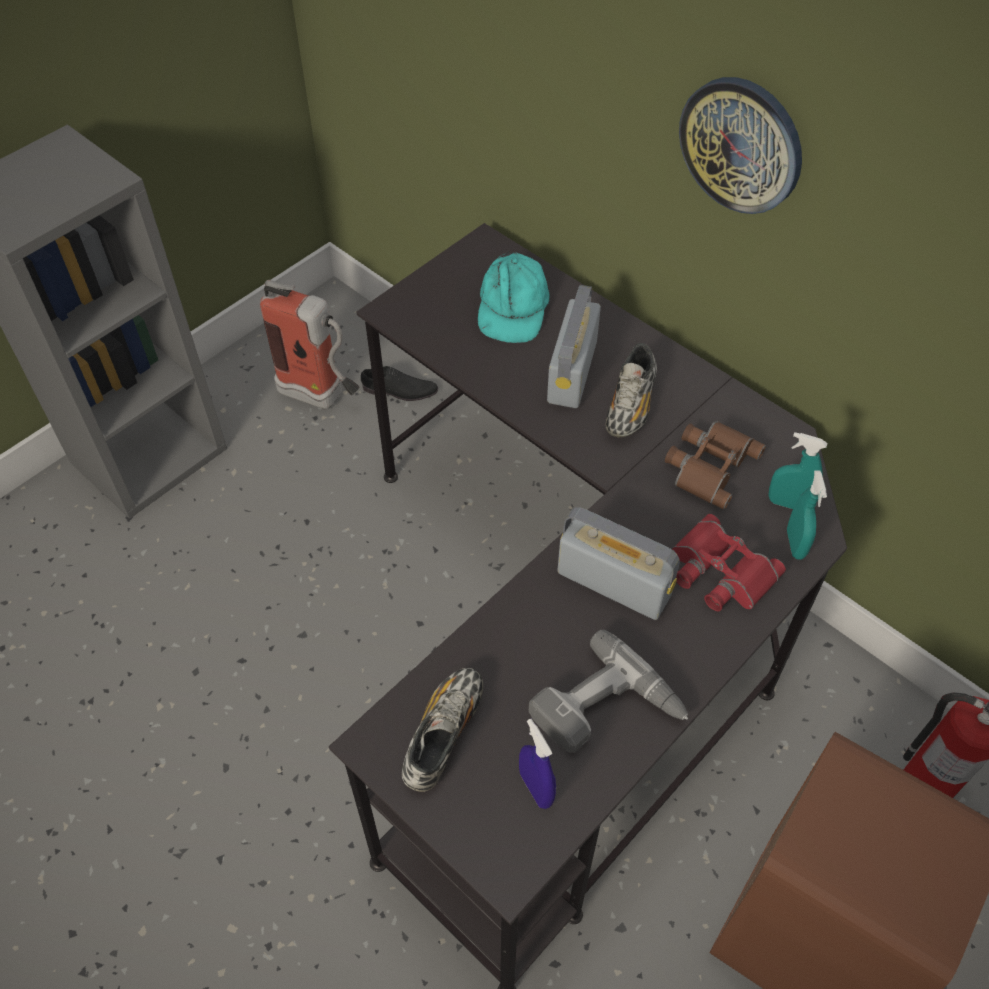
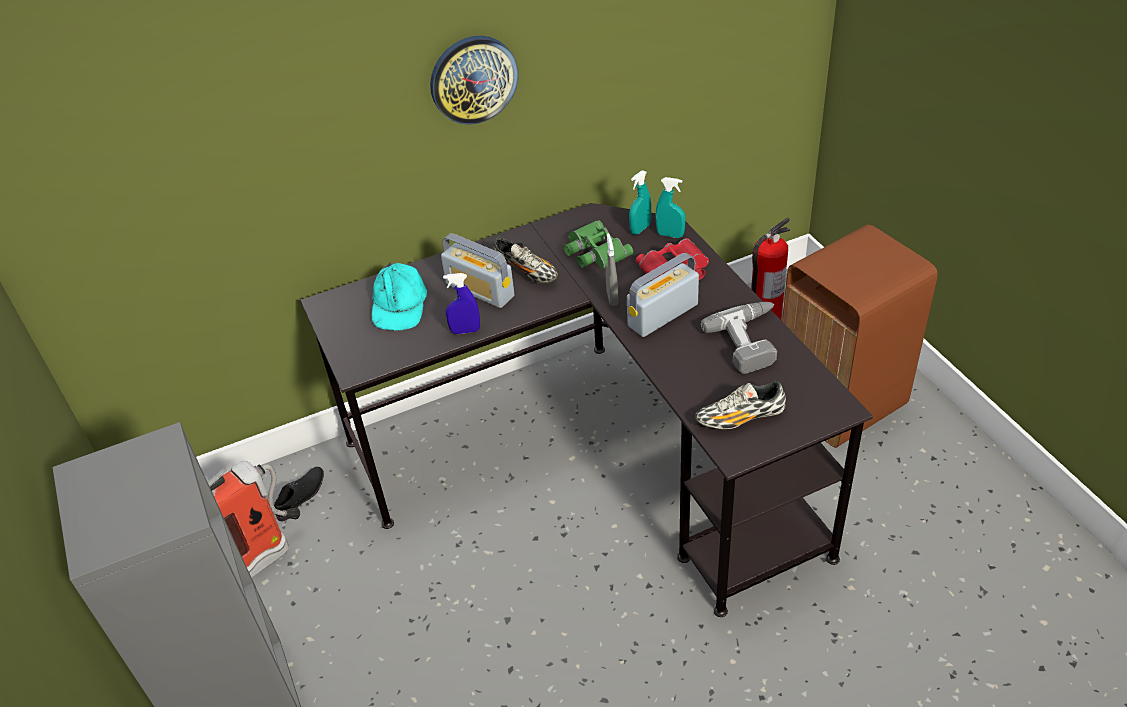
camera: 65 degrees left, 10 degrees down
shoe [402,668,483,792] -> shoe turned 60 degrees counterclockwise [695,381,786,429]
turquoise cap [478,251,550,343] -> turquoise cap turned 60 degrees clockwise [372,263,427,331]
blue spray bottle [519,719,556,809] -> blue spray bottle moved to [443,273,480,334]
brown binoculars [665,421,766,509] -> green binoculars [563,220,633,269]
none -> grey spray bottle [605,234,619,306]

